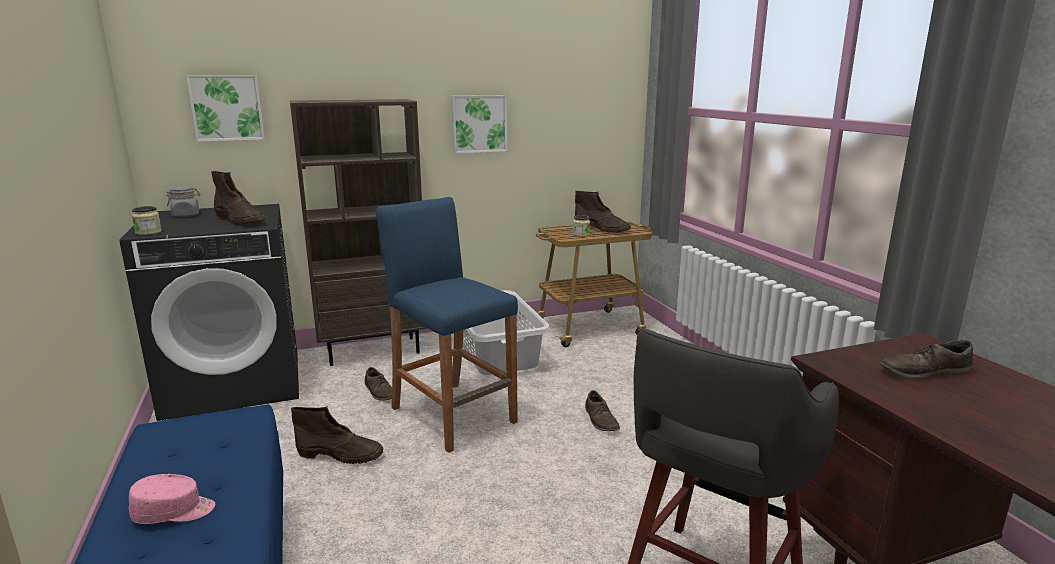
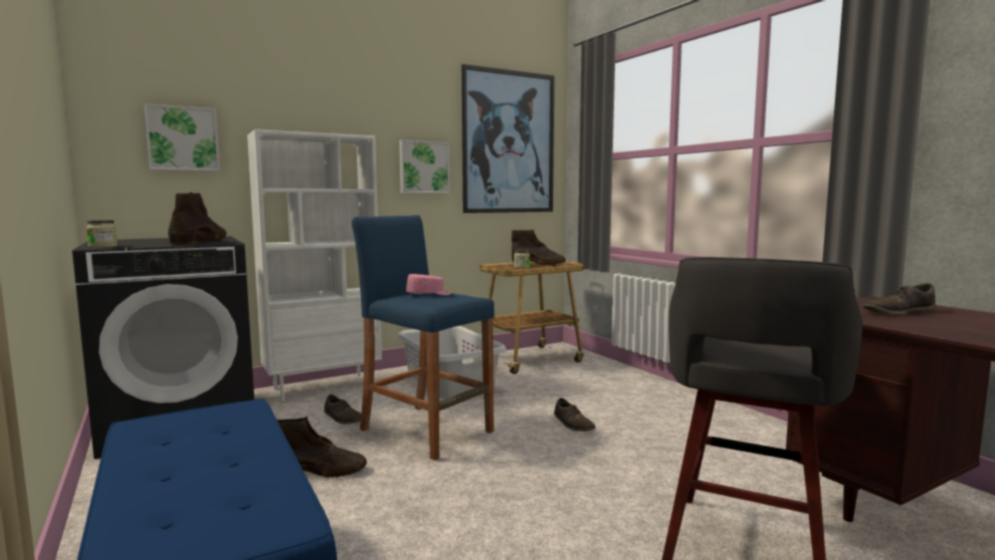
camera: 10 degrees left, 10 degrees down
pink cap [129,474,215,524] -> pink cap moved to [406,274,451,295]
grey jar [166,186,201,217] -> none
brown boot [211,171,265,225] -> brown boot turned 120 degrees counterclockwise [168,192,227,244]
brown bookcase [290,99,428,366] -> white bookcase [247,129,382,401]
none -> picture [462,64,554,213]

